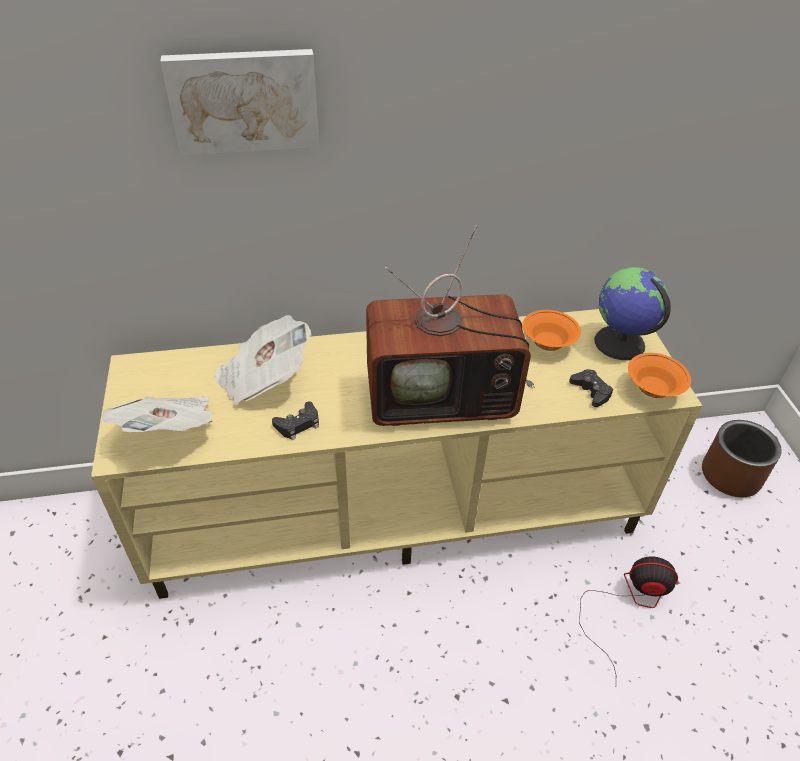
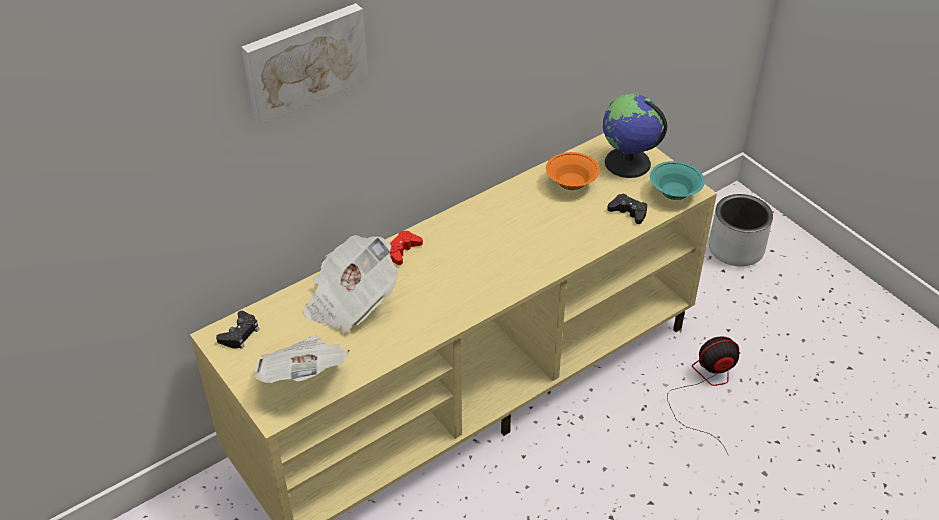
camera: 25 degrees left, 0 degrees up
black game controller [272,401,319,440] -> black game controller moved to [216,311,259,349]
television [366,225,535,426] -> none
orange bowl [628,353,691,398] -> turquoise bowl [650,161,705,200]
brown planter [702,420,782,497] -> grey planter [709,194,773,267]
none -> red game controller [390,231,423,265]

